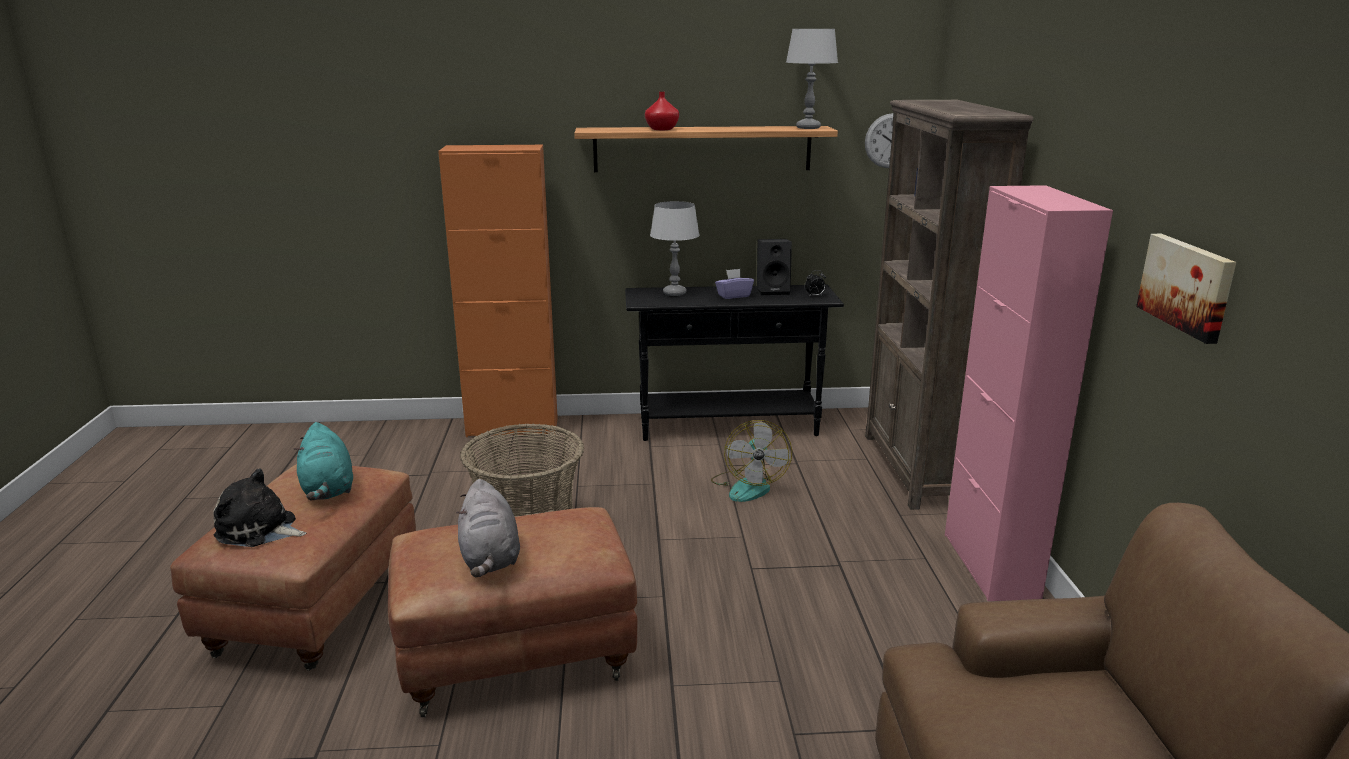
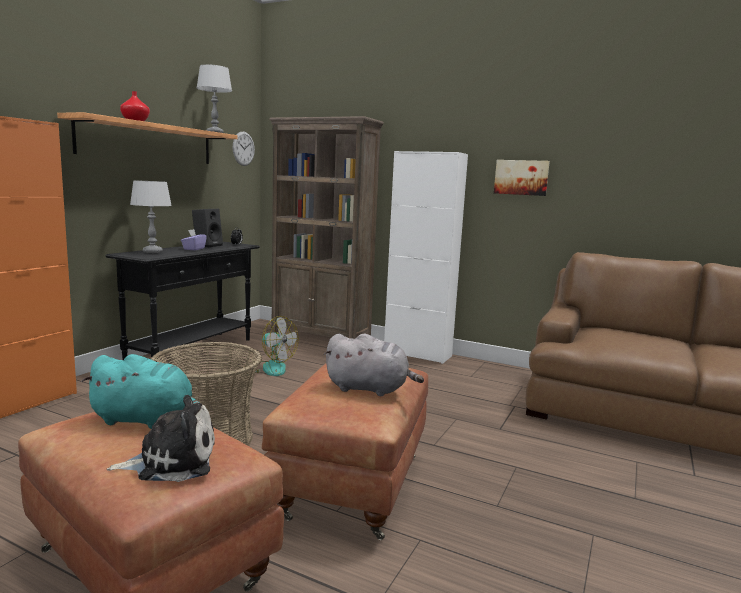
camera: 60 degrees left, 10 degrees down
plush toy [213,468,306,547] -> plush toy turned 150 degrees counterclockwise [107,395,215,482]
pink cabinet [945,185,1113,601] -> white cabinet [384,151,468,364]

